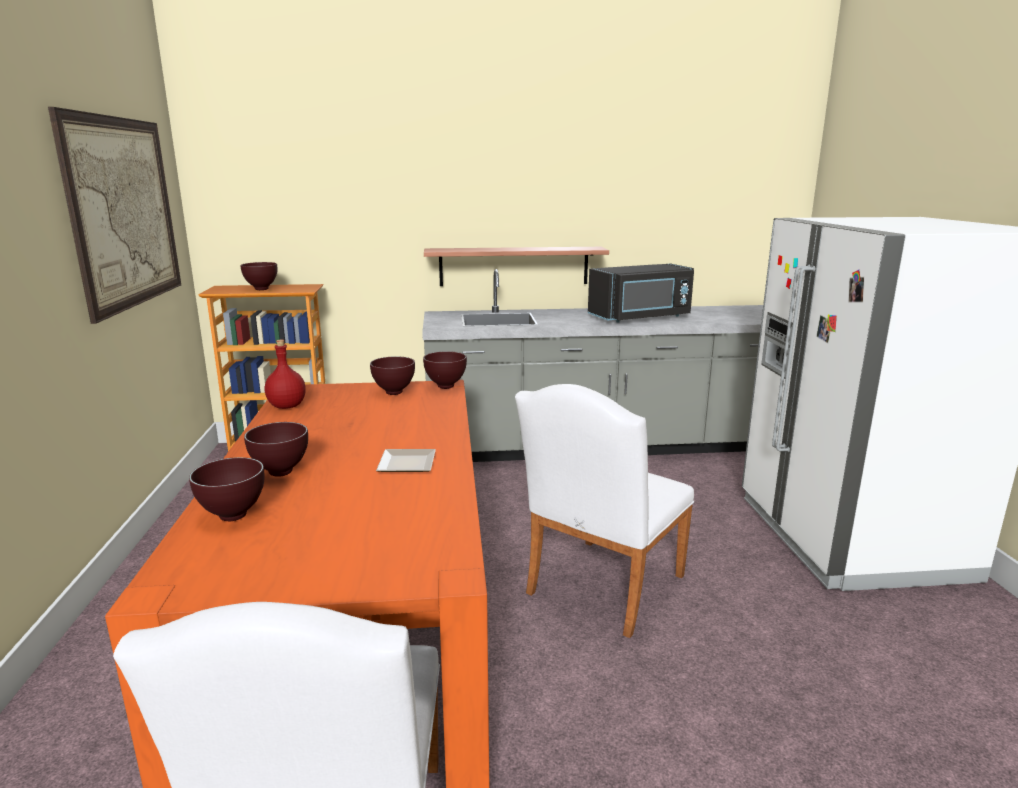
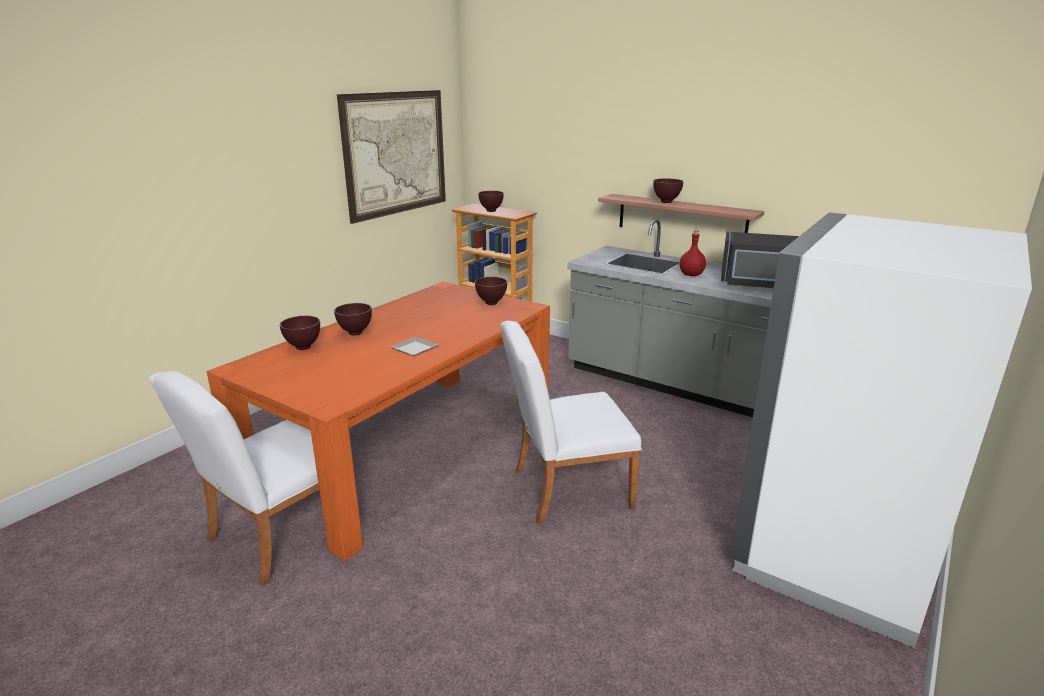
camera: 40 degrees right, 5 degrees up
red bottle [265,339,306,409] -> red bottle moved to [680,230,706,276]
brown bowl [423,351,467,389] -> brown bowl moved to [653,178,683,203]

